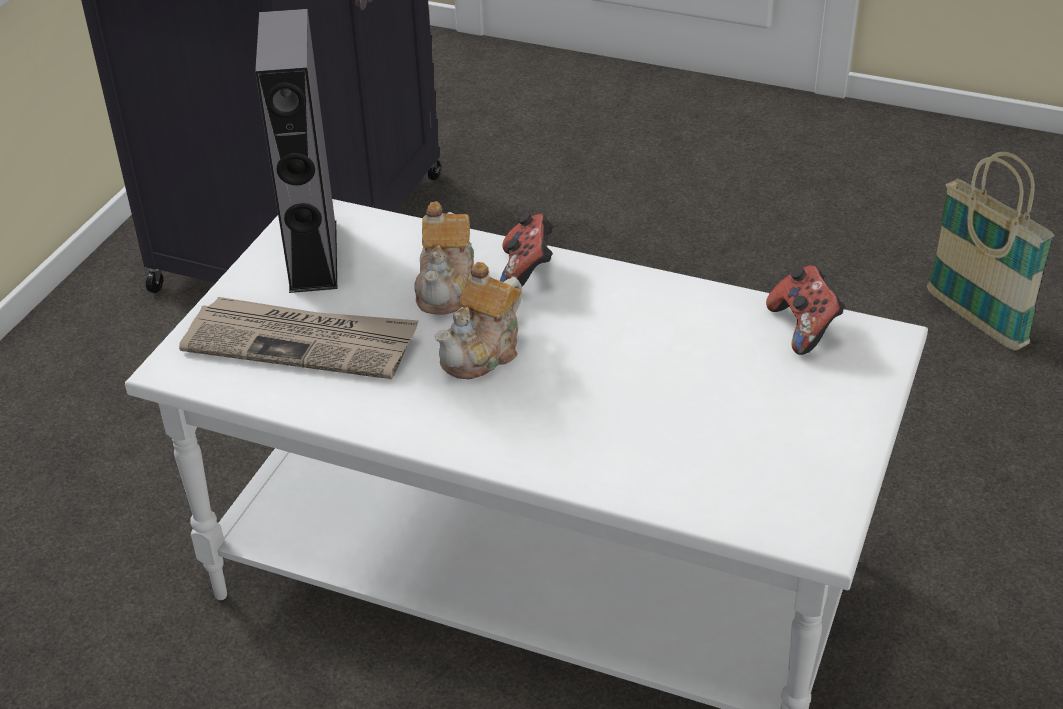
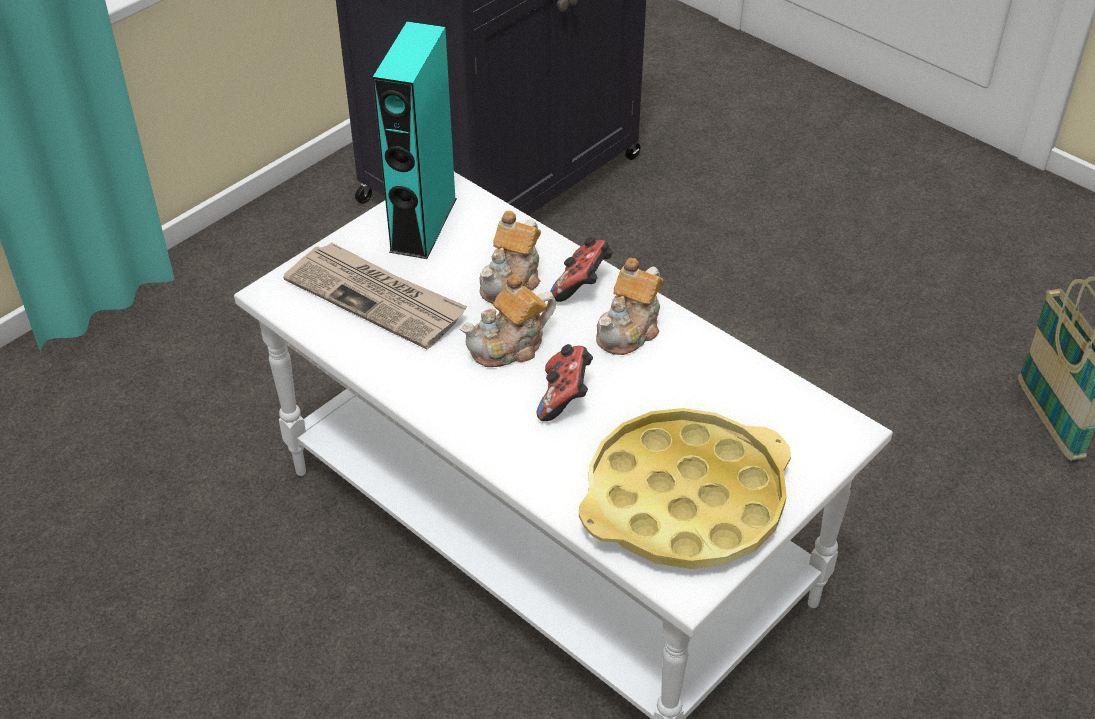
camera: 20 degrees right, 5 degrees up
grey speaker [255,9,337,293] -> turquoise speaker [373,22,457,259]
game controller [766,265,845,355] -> game controller moved to [537,344,593,421]
none -> yellow tray [579,408,791,569]
none -> teapot [596,258,663,355]

